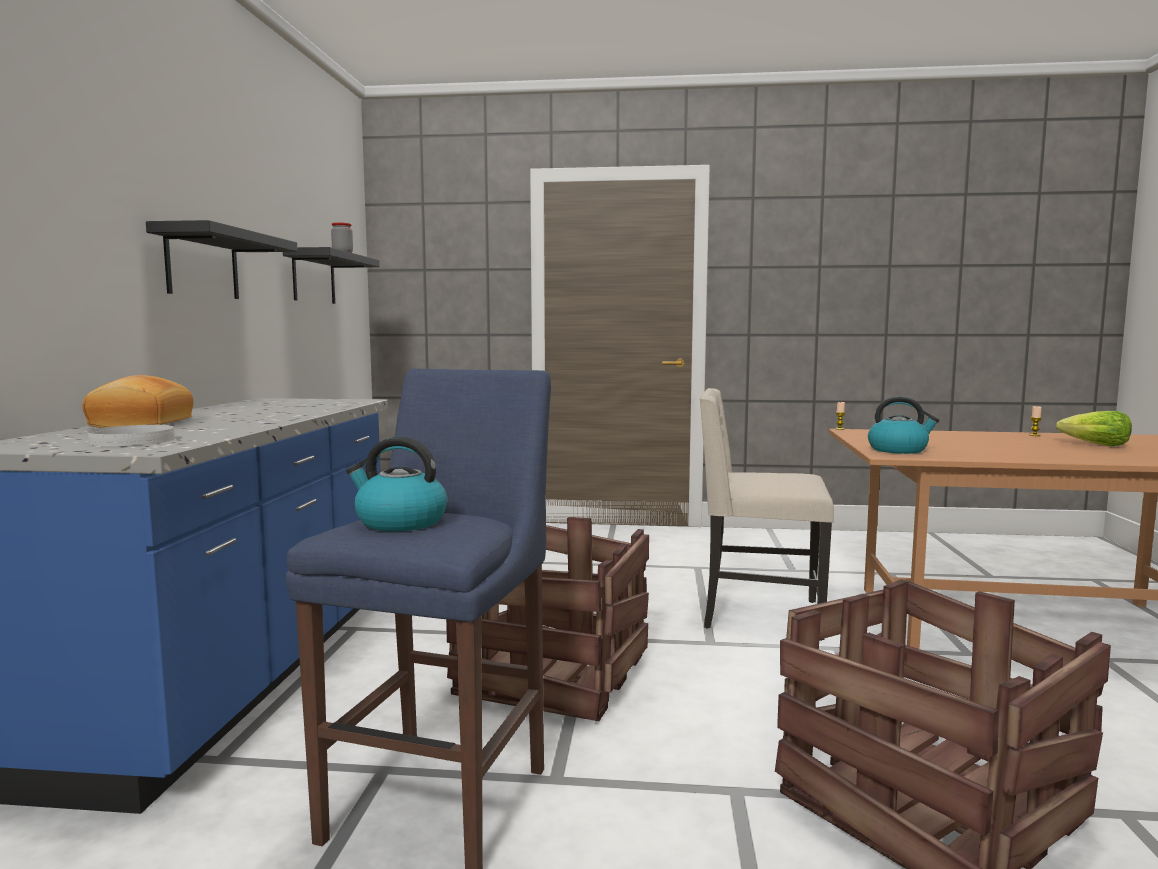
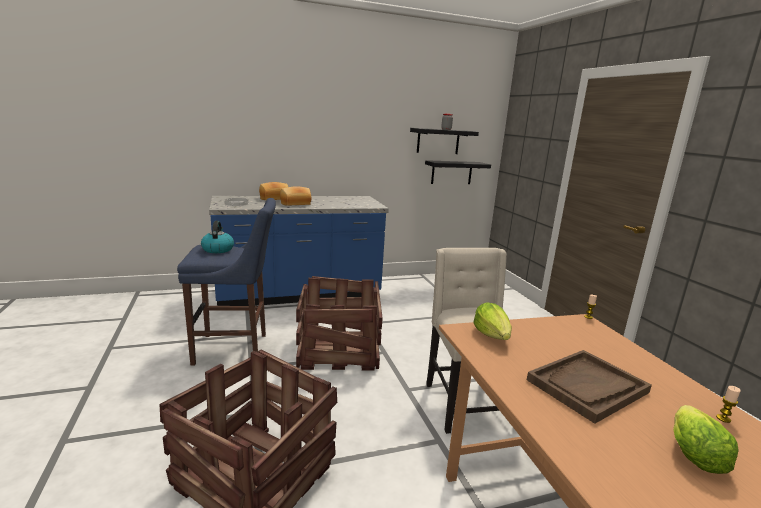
camera: 65 degrees right, 10 degrees up
black shelf [146,220,298,299] -> black shelf moved to [425,160,491,184]
kettle [868,396,939,454] -> lettuce [473,302,512,340]
none -> bread [280,186,311,206]
none -> brown tray [527,350,652,424]

